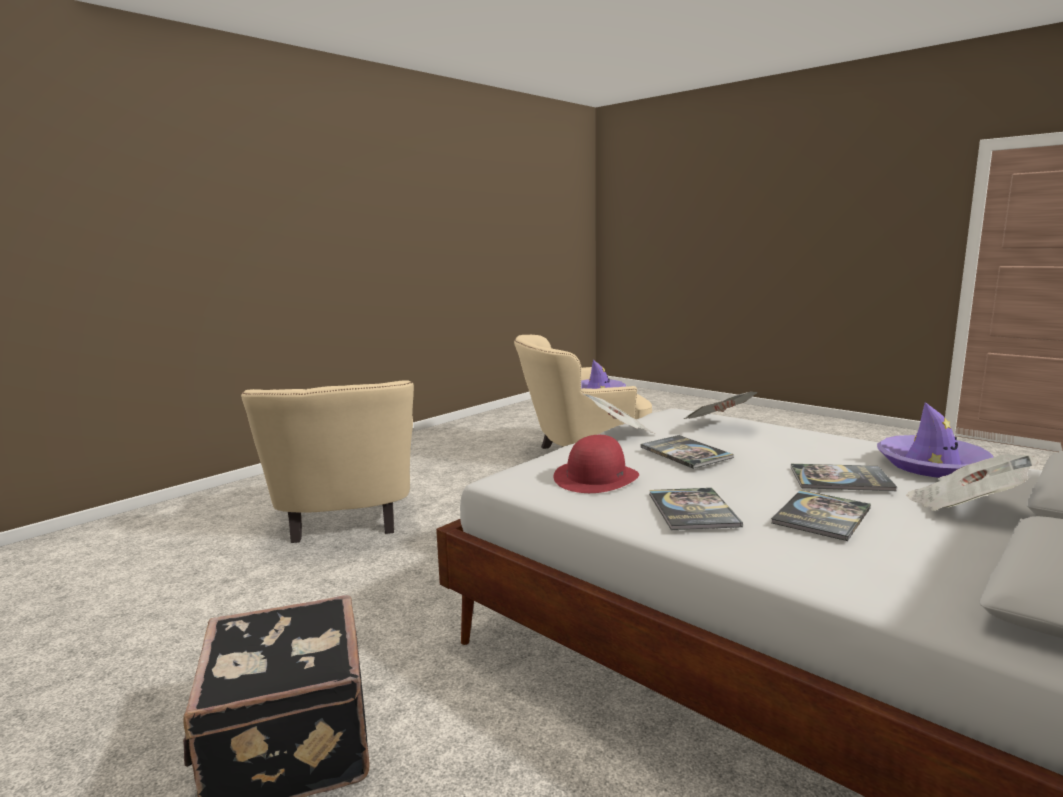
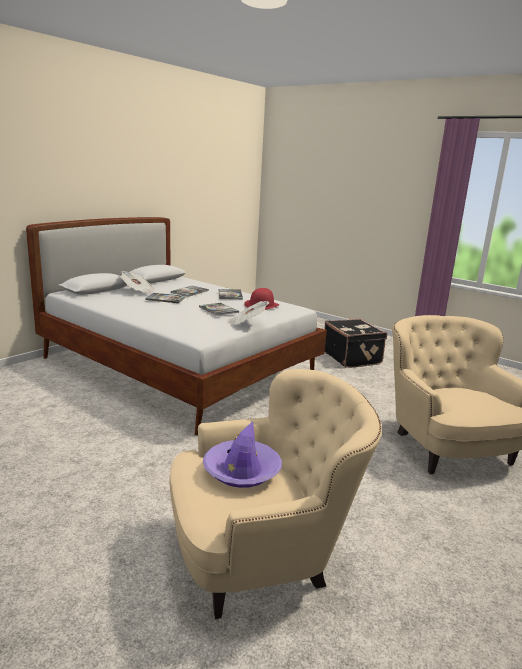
camera: 175 degrees right, 5 degrees up
newspaper [683,391,757,419] -> none
purple hat [877,402,993,478] -> none

